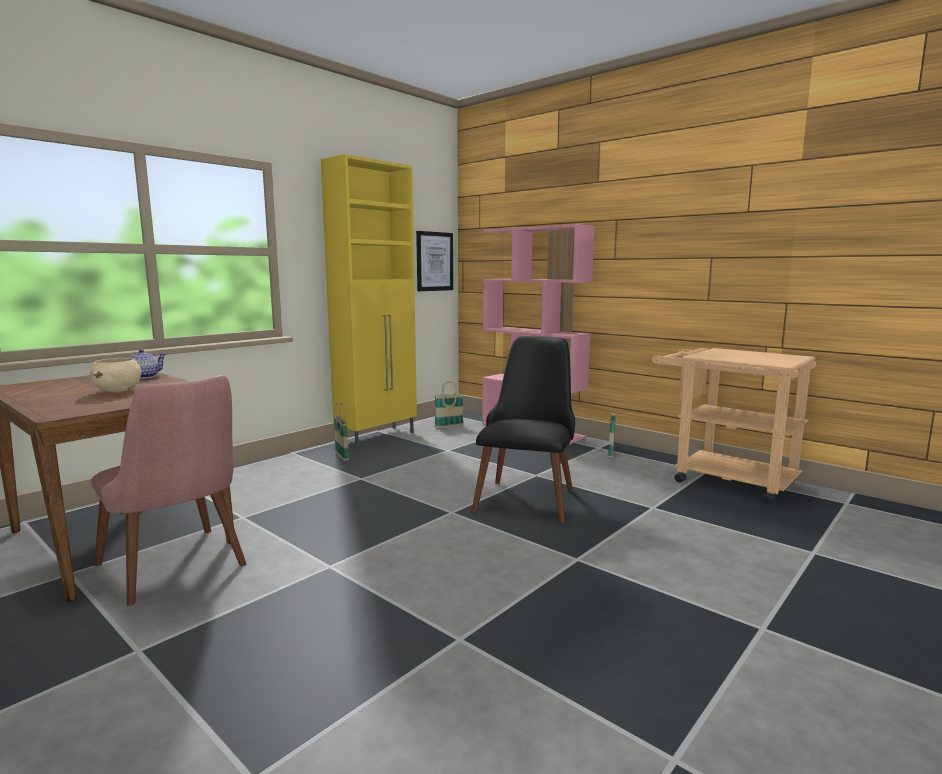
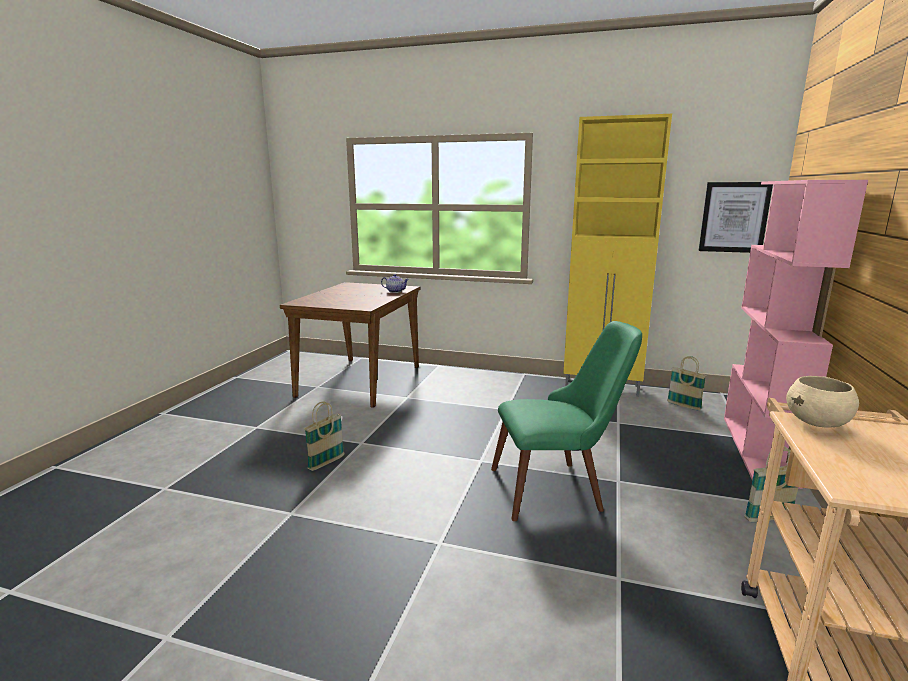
camera: 65 degrees right, 5 degrees up
beige bowl [90,358,141,392] -> beige bowl moved to [786,376,859,428]
pink chair [91,375,246,606] -> none
basket [334,403,349,461] -> basket moved to [304,401,345,471]
black chair [472,336,575,523] -> green chair [491,321,642,521]

